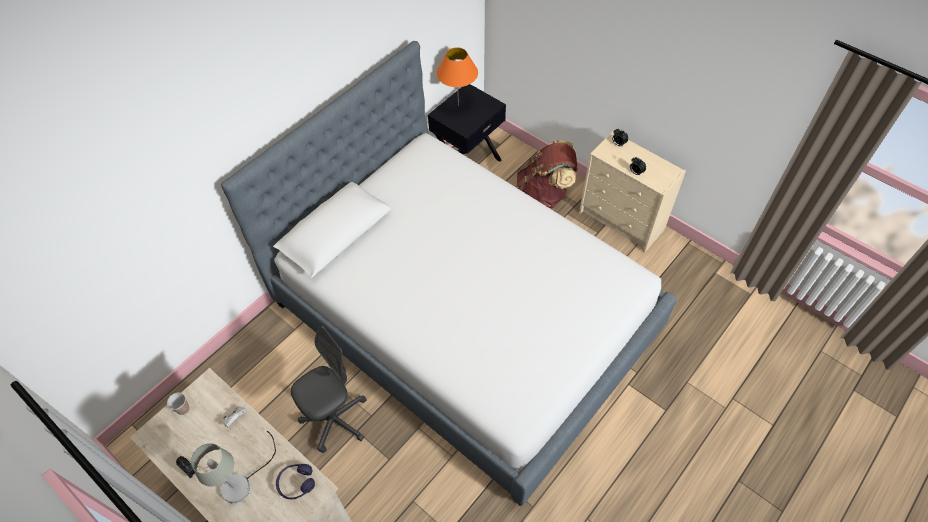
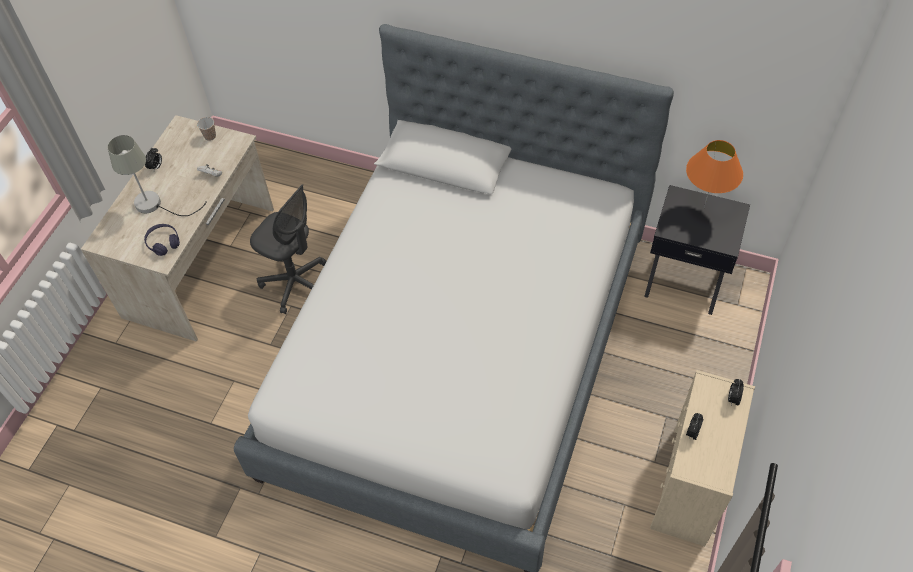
camera: 70 degrees right, 0 degrees up
brown backpack [517,140,577,209] -> none

